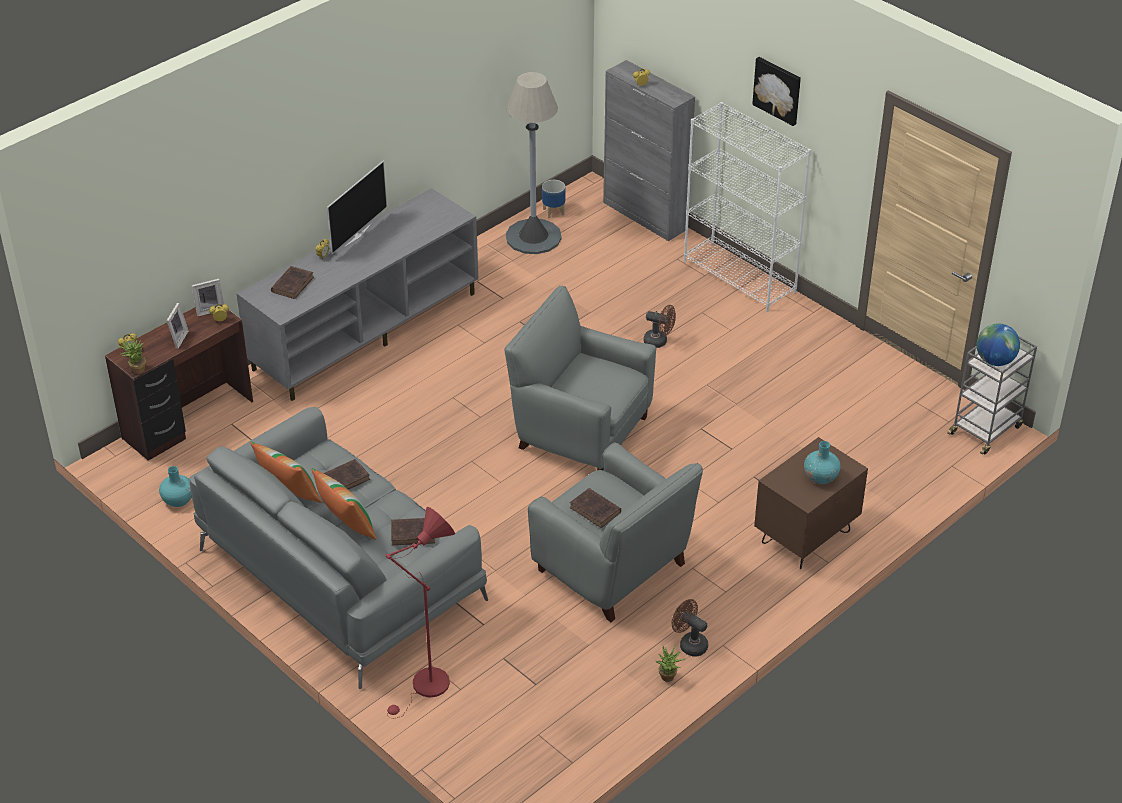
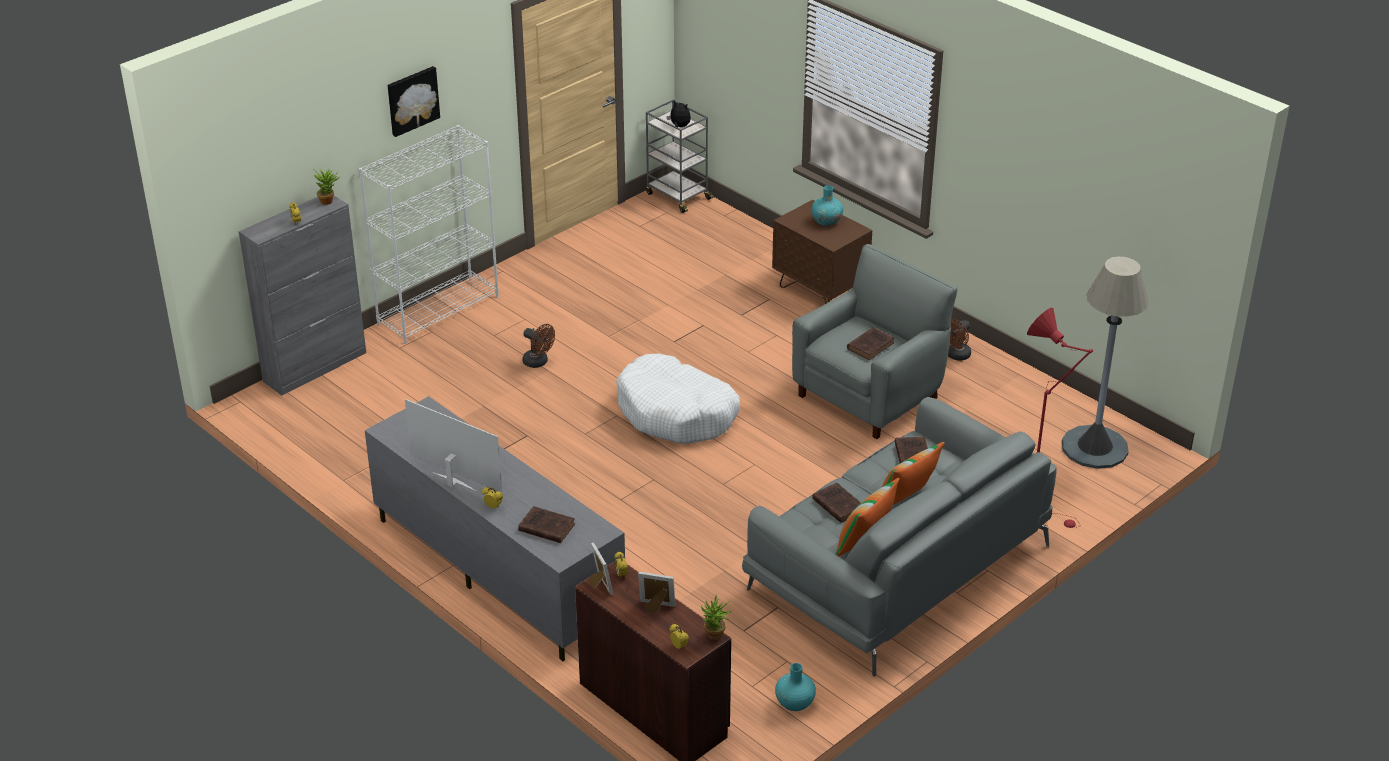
camera: 90 degrees left, 5 degrees down
grey armchair [505,286,656,470] -> white dog bed [616,354,740,444]
grey floor lamp [506,72,562,254] -> grey floor lamp moved to [1062,257,1149,469]
planter [542,180,565,219] -> none
brown fan [643,305,676,348] -> brown fan turned 105 degrees clockwise [523,324,555,368]
potted plant [655,644,686,682] -> potted plant moved to [313,169,339,205]
globe [977,323,1020,366] -> plush toy [667,100,691,127]

